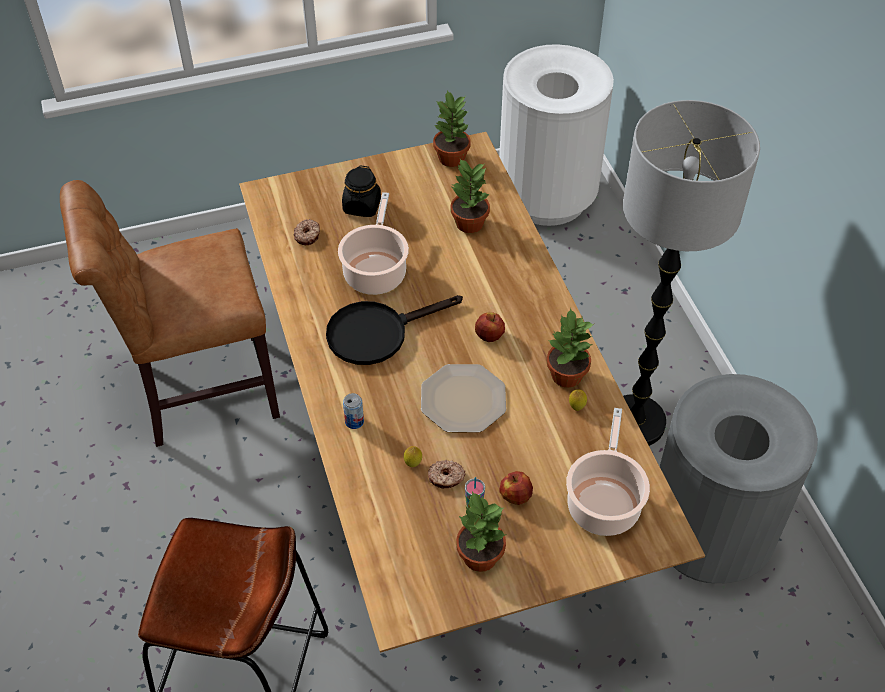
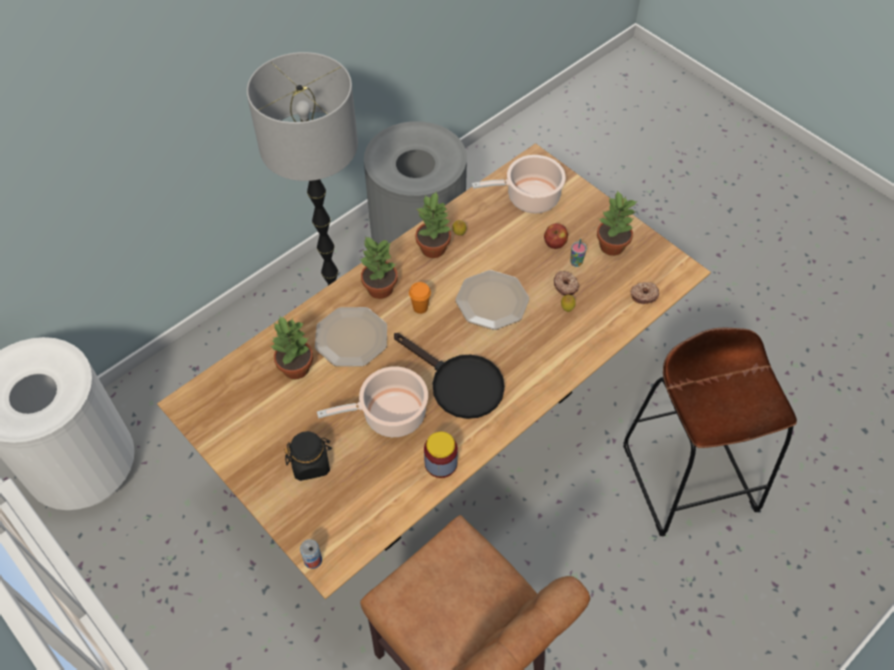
camera: 115 degrees left, 5 degrees up
donut [293,219,320,245] -> donut moved to [630,282,659,304]
can [343,393,364,429] -> can moved to [300,539,322,569]
potted plant [433,90,471,167] -> potted plant moved to [360,236,398,299]
apple [475,313,505,342] -> orange cup [409,282,431,314]
none -> plate [315,307,387,367]
none -> jar [424,431,458,478]

